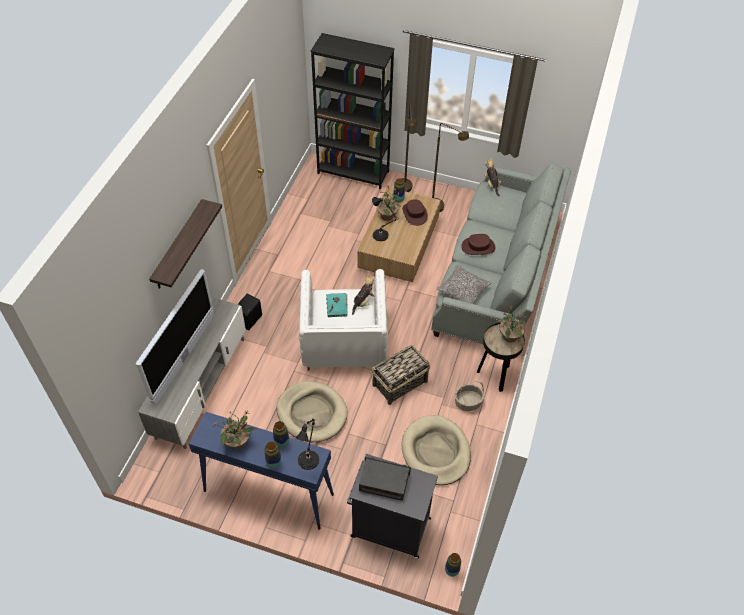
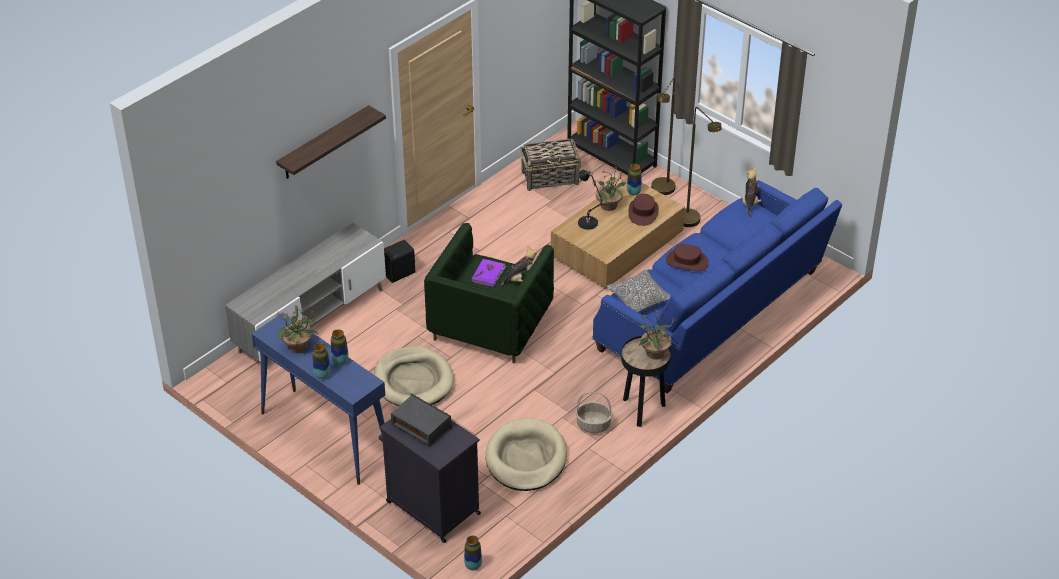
camera: 25 degrees right, 10 degrees down
television [136,269,214,403] -> none
black table lamp [296,418,319,470] -> none
white armchair [298,269,388,371] -> green armchair [424,223,554,364]
turquoise book [326,293,348,317] -> purple book [471,259,506,287]
basket [372,345,431,405] -> basket moved to [521,139,581,191]
grey sofa [431,163,571,344] -> blue sofa [592,180,842,393]

